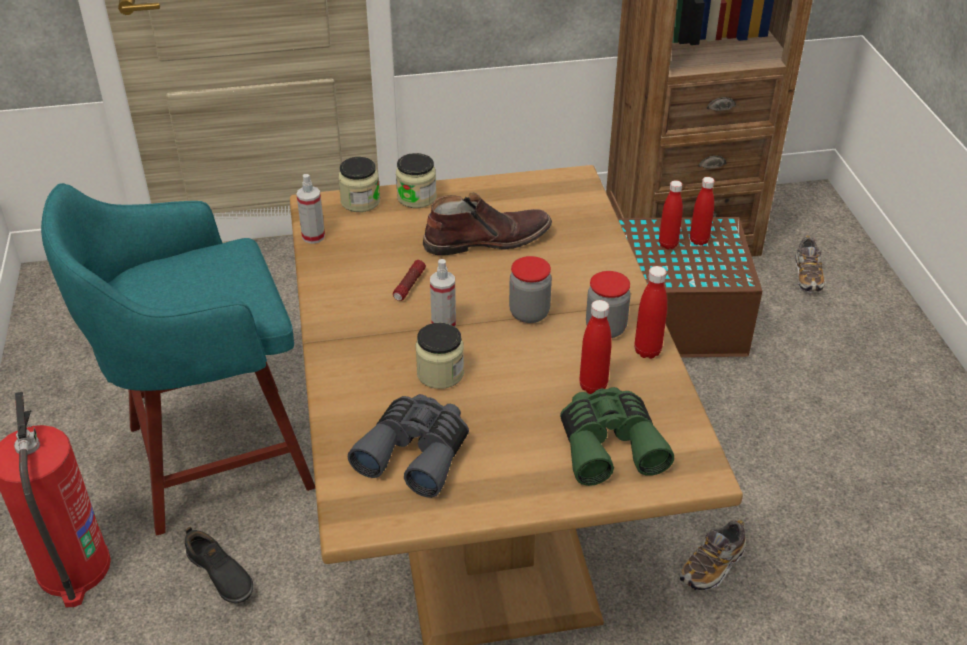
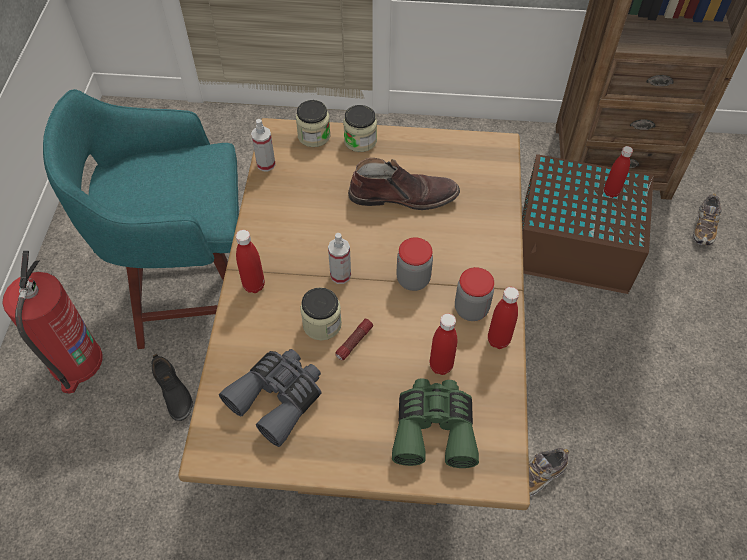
camera: 15 degrees right, 15 degrees up
flashlight [393,260,426,301] -> flashlight moved to [335,319,373,360]
red bottle [659,180,683,249] -> red bottle moved to [236,230,265,293]

